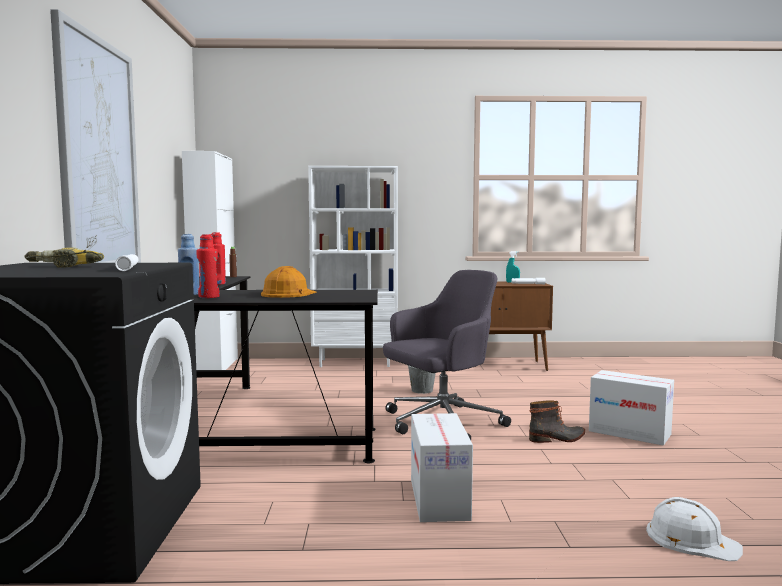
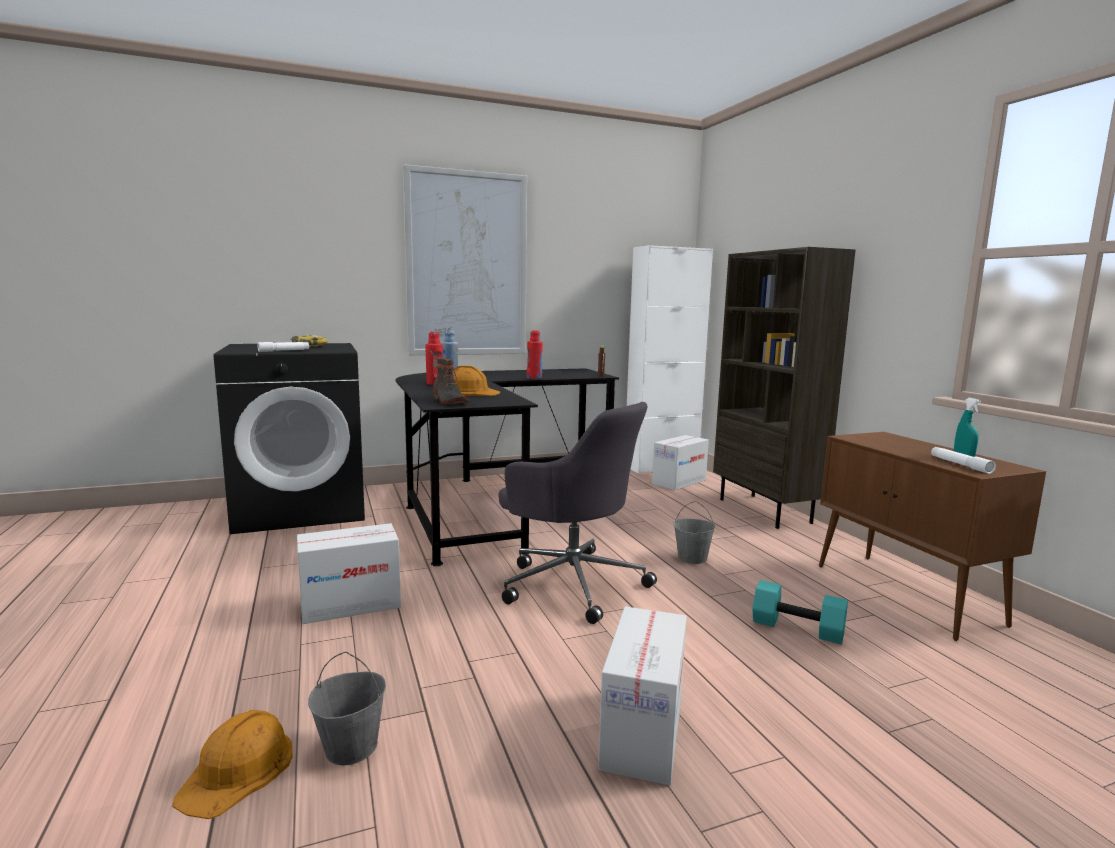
camera: 70 degrees right, 5 degrees up
white bookcase [308,166,398,367] -> brown bookcase [713,247,856,529]
boot [529,400,585,443] -> boot moved to [433,358,468,404]
white hard hat [646,497,743,561] -> orange hard hat [172,710,293,819]
none -> grey bucket [308,652,386,765]
none -> cardboard box [652,435,709,490]
none -> turquoise dumbbell [752,580,848,644]

